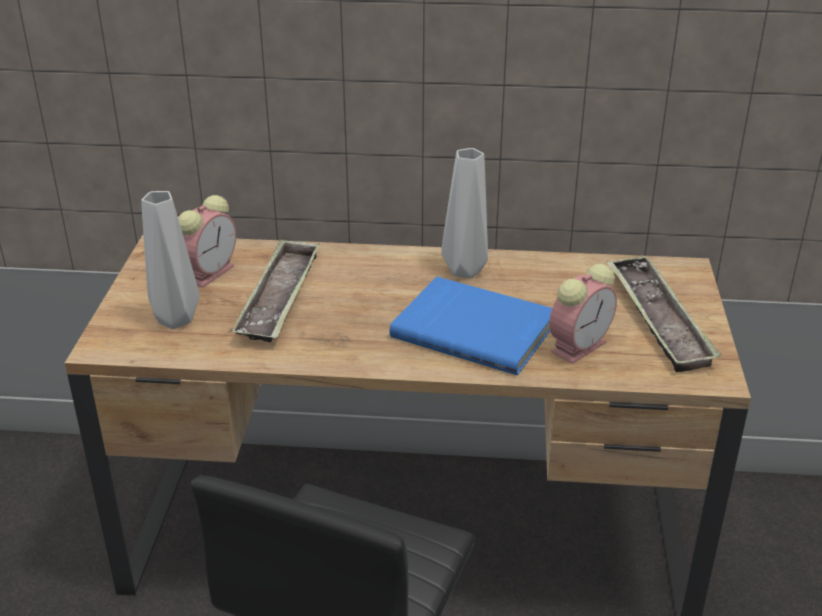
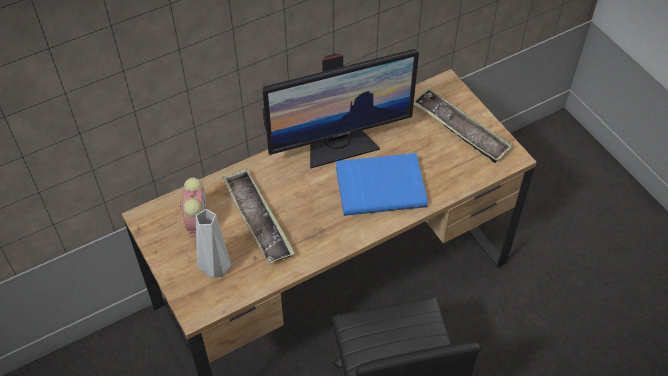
camera: 35 degrees left, 20 degrees up
grey vase [441,148,488,278] -> monitor [262,49,419,169]
alarm clock [549,264,617,364] -> none

